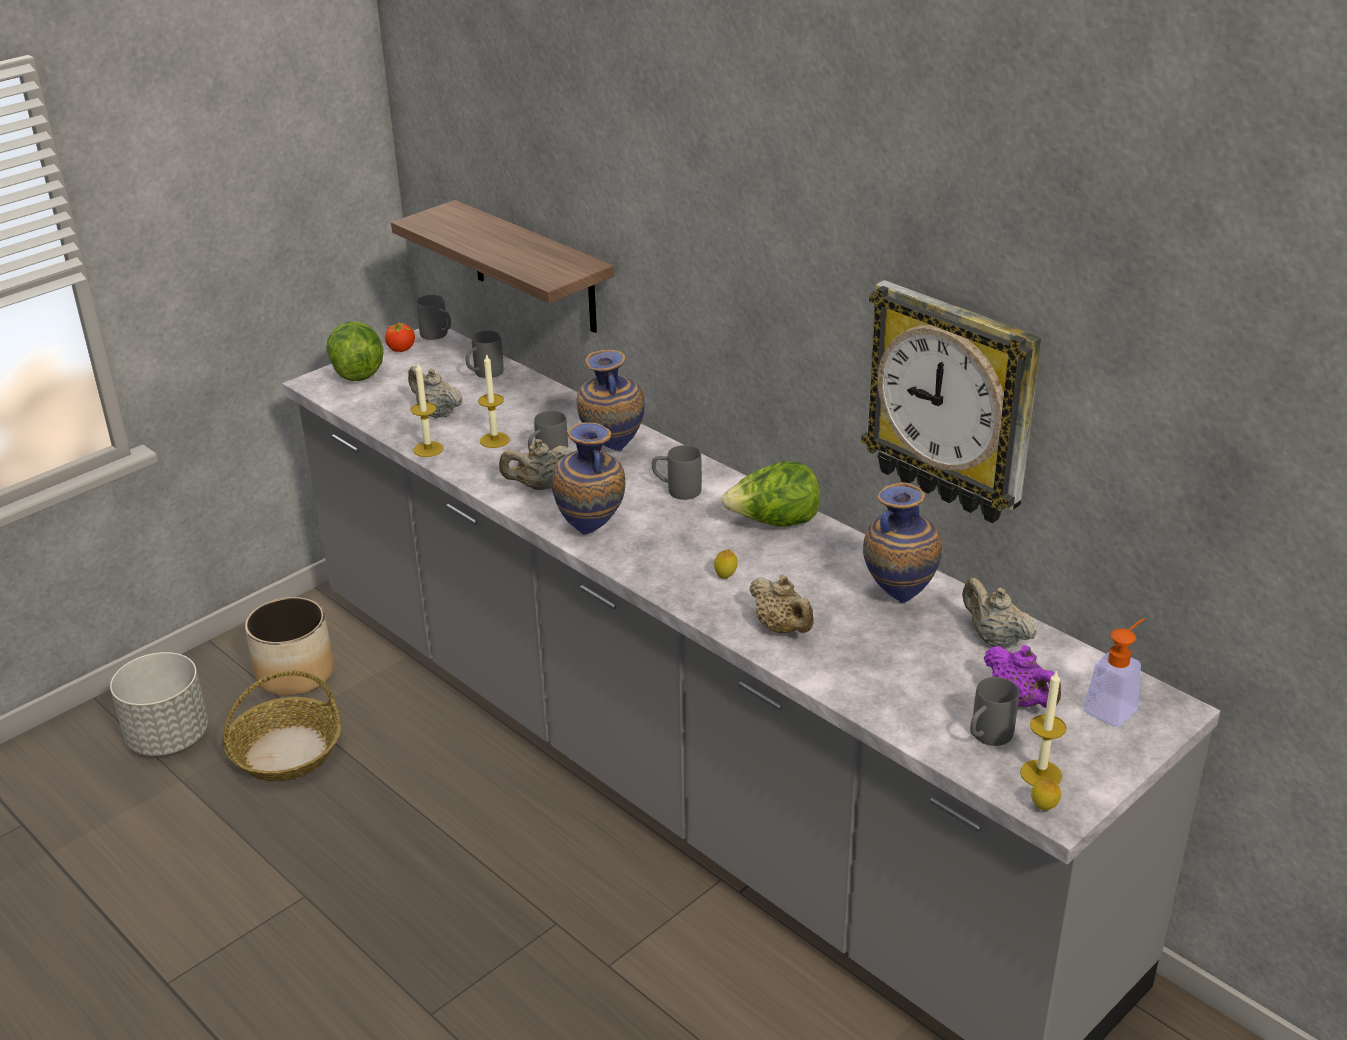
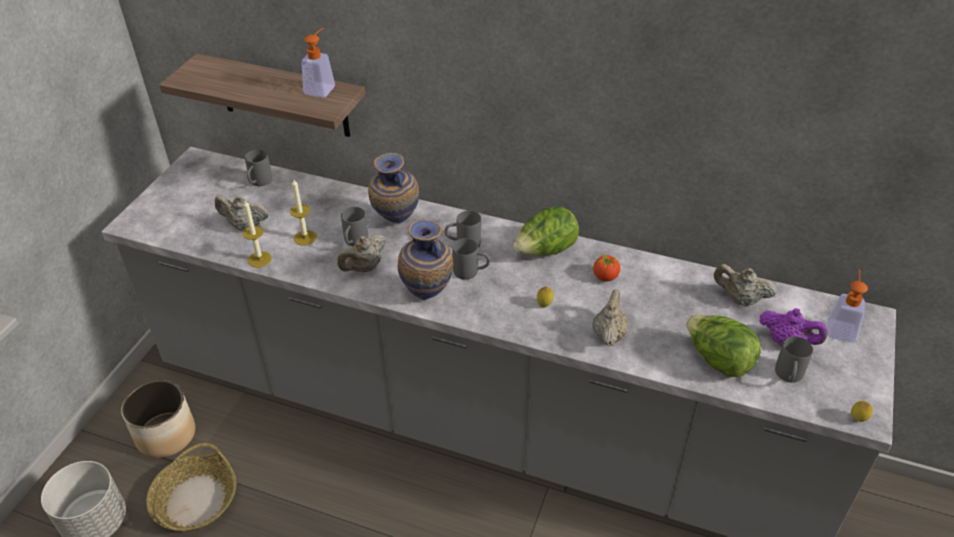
camera: 25 degrees left, 10 degrees up
lettuce [326,321,383,381] -> lettuce moved to [686,315,761,377]
tomato [385,321,415,352] -> tomato moved to [593,253,621,282]
grey mug [416,295,451,340] -> grey mug moved to [452,238,490,280]
beige teapot [749,575,814,633] -> beige teapot turned 105 degrees counterclockwise [592,289,628,346]
wall clock [861,280,1042,523] -> none
vase [863,482,942,604] -> none
candle [1020,670,1067,786] -> none
none -> soap dispenser [301,28,335,98]

